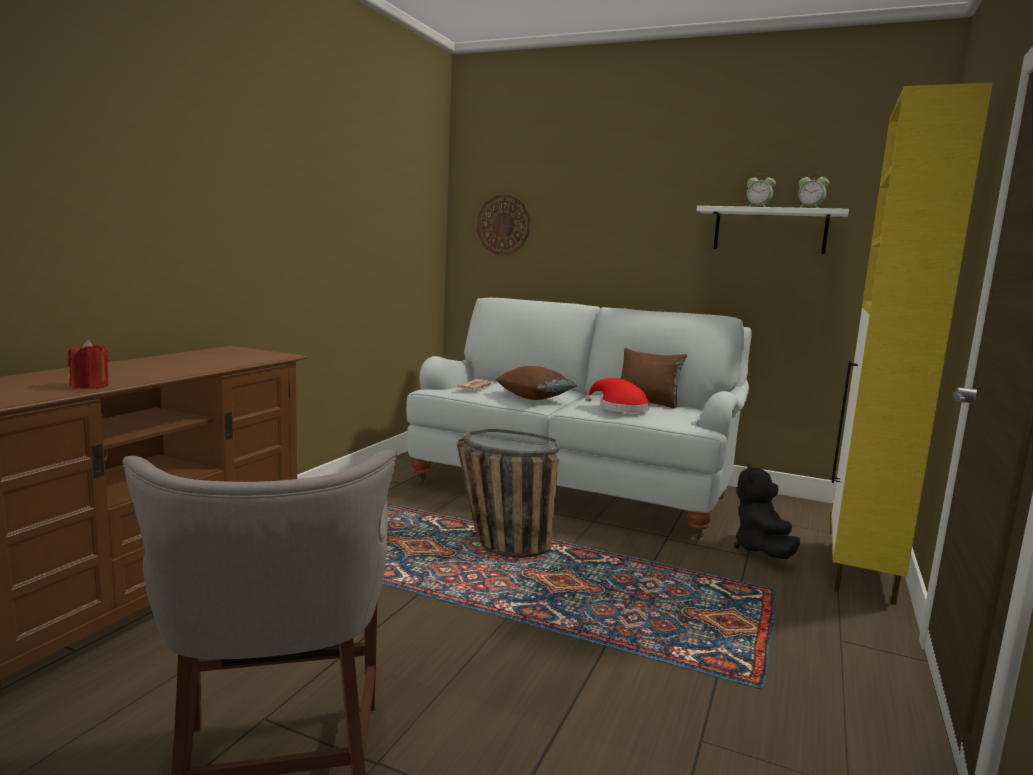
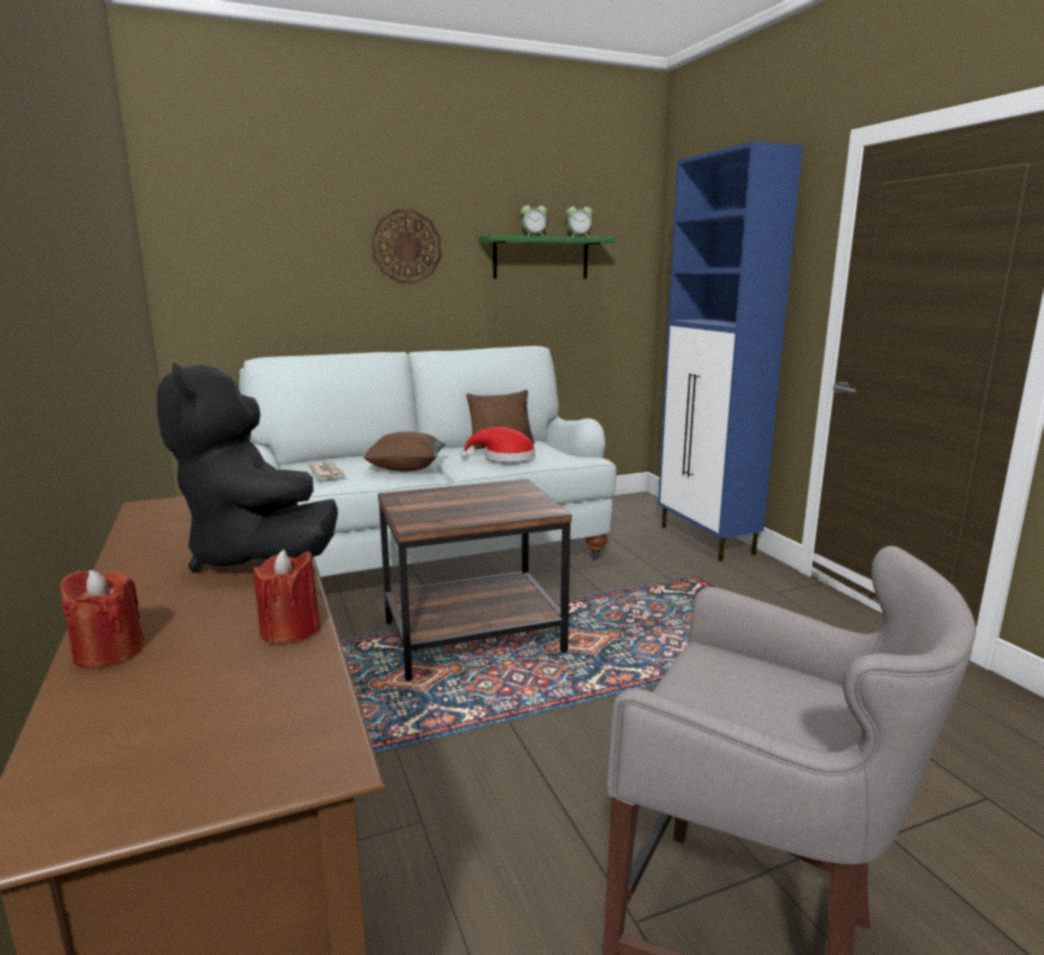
camera: 45 degrees left, 5 degrees up
basket [456,429,559,558] -> brown side table [378,479,572,681]
wall clock [477,195,531,255] -> wall clock moved to [371,209,442,284]
white shelf [697,206,849,254] -> green shelf [479,235,616,279]
black plush toy [734,463,800,559] -> black plush toy moved to [157,363,338,573]
yellow cabinet [831,82,993,605] -> blue cabinet [658,141,803,561]
none -> red candle [60,570,144,669]

